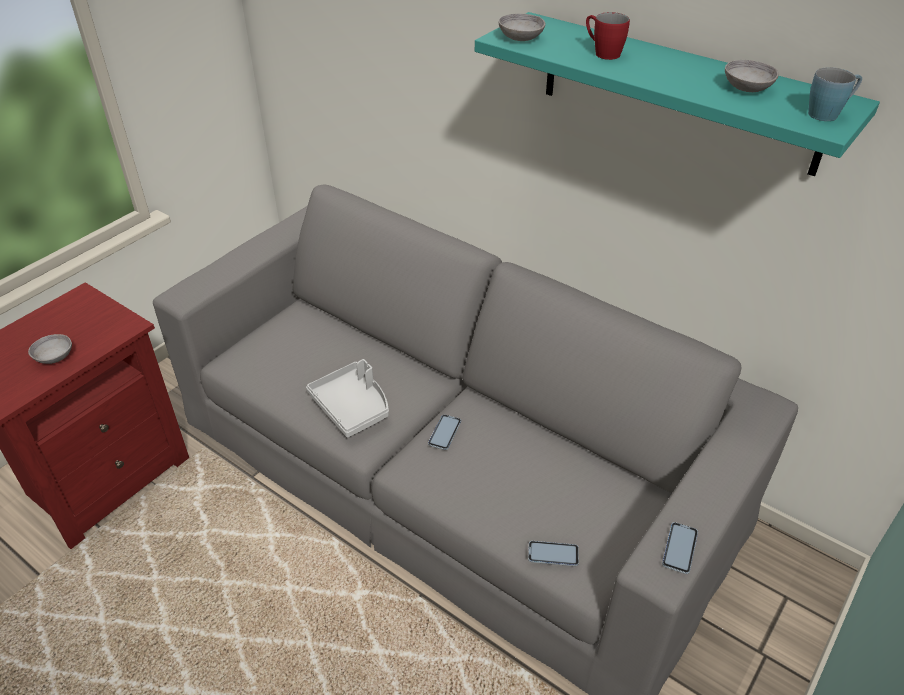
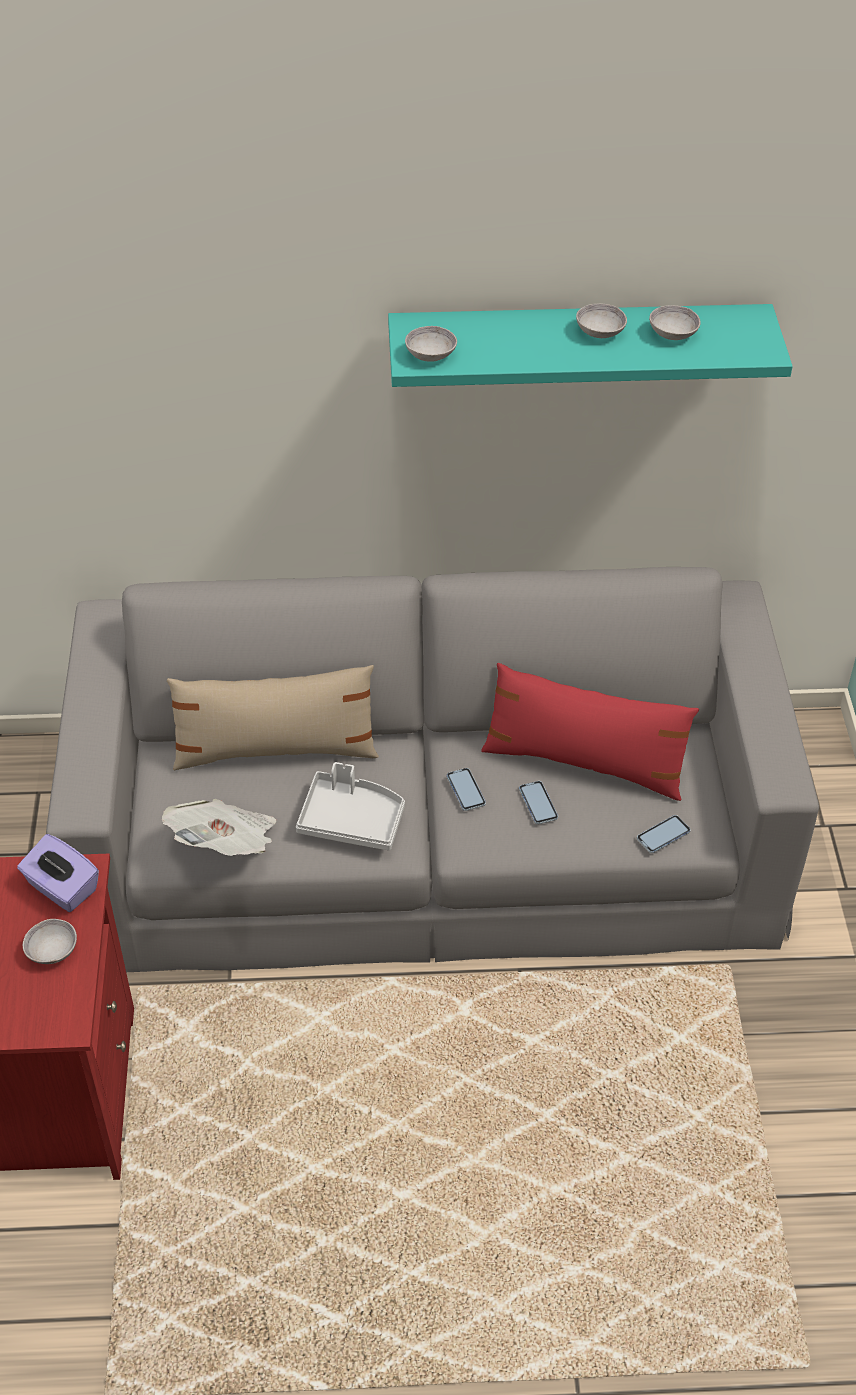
camera: 40 degrees left, 5 degrees up
red mug [586,12,630,60] -> none
phone [662,522,698,574] -> phone moved to [519,781,558,824]
blue mug [808,67,862,121] -> none
none -> purple tissue box [17,834,99,912]
none -> newspaper [162,799,276,856]
none -> beige pillow [167,665,379,771]
none -> red pillow [481,663,699,801]
none -> grey bowl [576,303,627,338]

